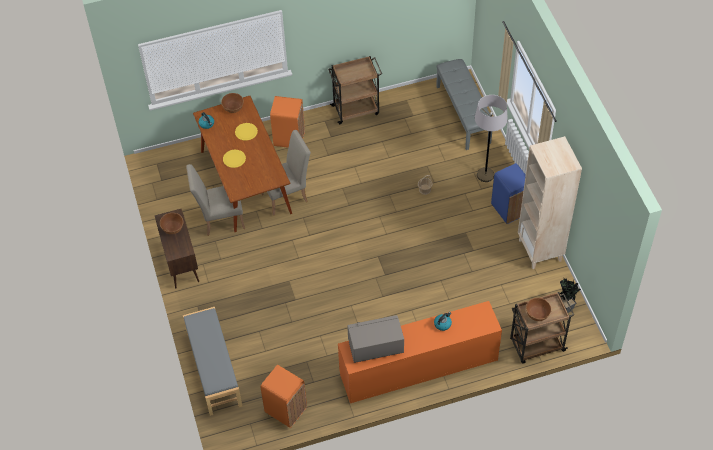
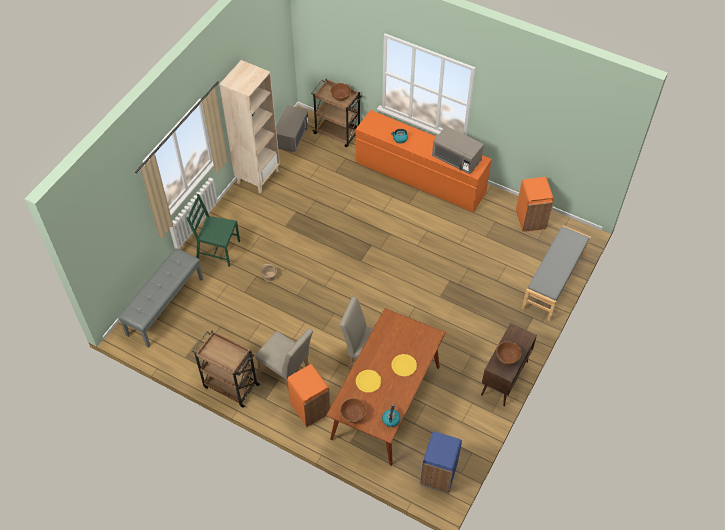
camera: 135 degrees left, 0 degrees up
beige chair [186,164,245,236] -> beige chair moved to [255,328,313,391]
grey floor lamp [475,95,508,182] -> green chair [186,194,240,267]
blue trash can [491,163,526,224] -> blue trash can moved to [420,431,462,493]
potted plant [560,278,581,313] -> grey microwave [276,105,309,152]

